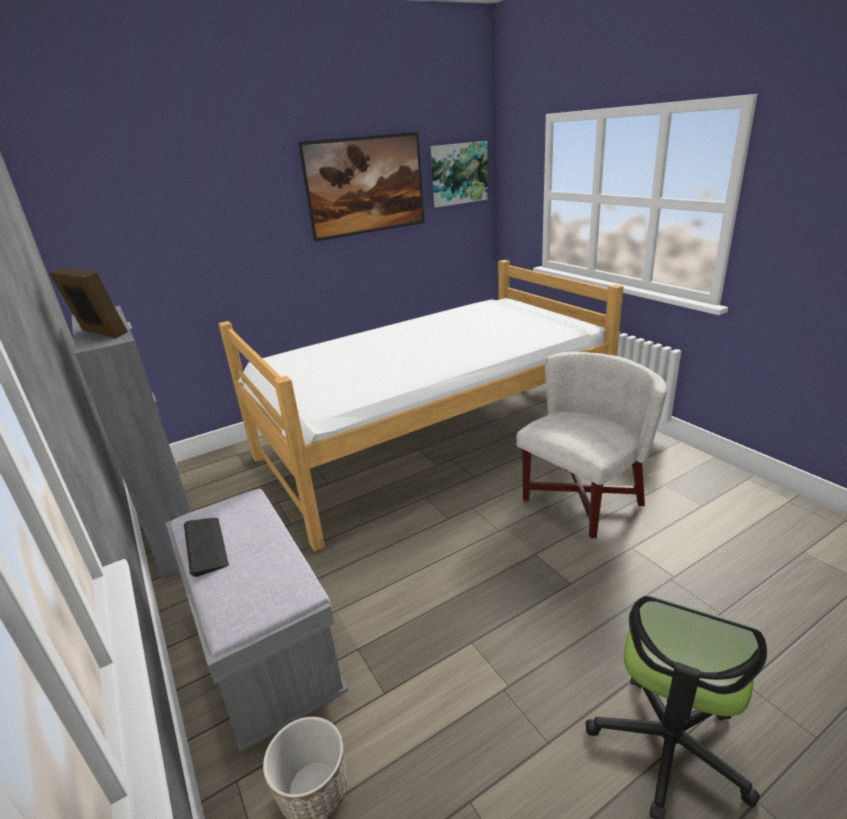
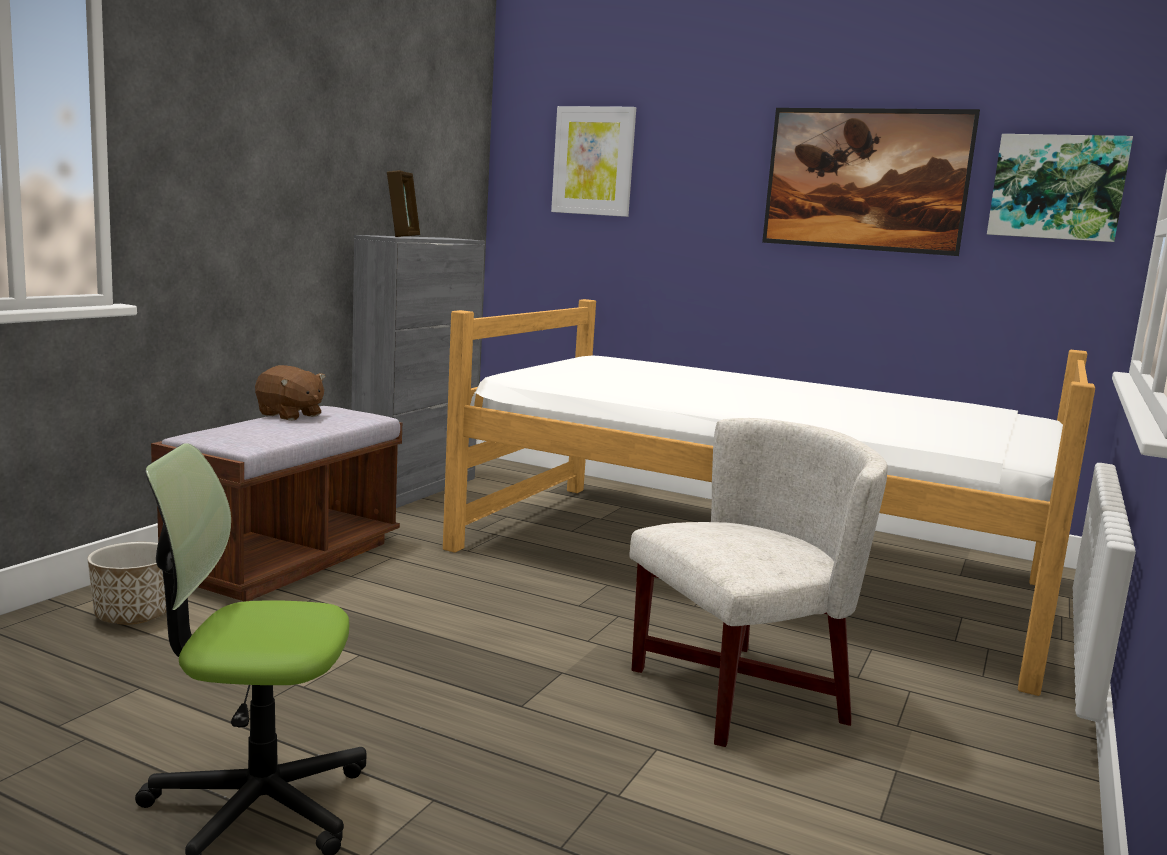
camera: 55 degrees right, 15 degrees down
grey bench [165,489,348,752] -> brown bench [151,406,402,602]
keyboard [184,518,229,577] -> brown plush toy [255,365,325,421]
white armchair [516,352,667,538] -> white armchair turned 45 degrees counterclockwise [629,418,888,747]
none -> picture [551,106,636,217]

